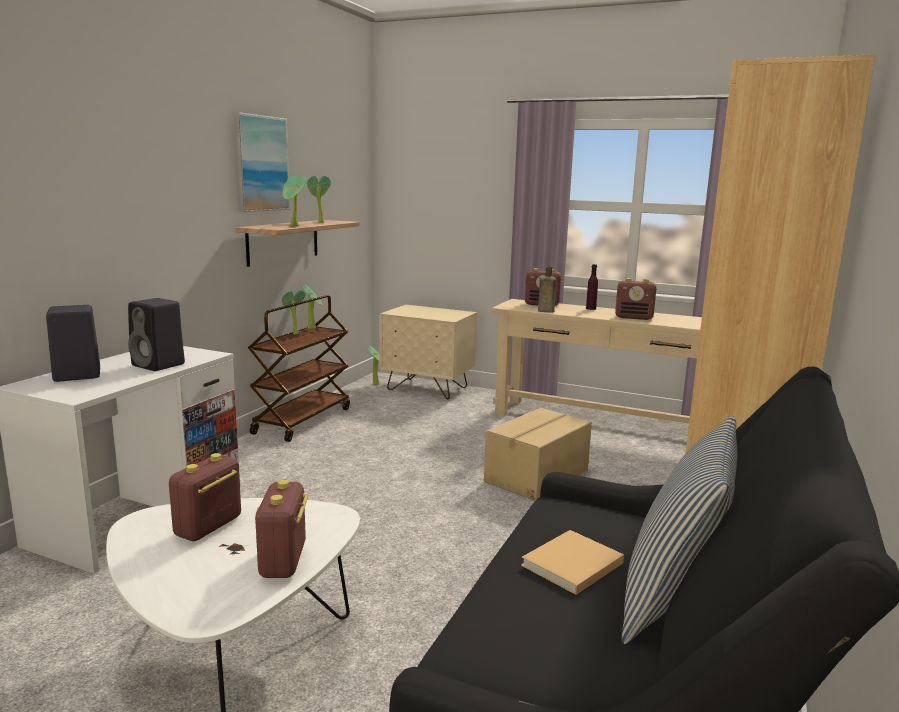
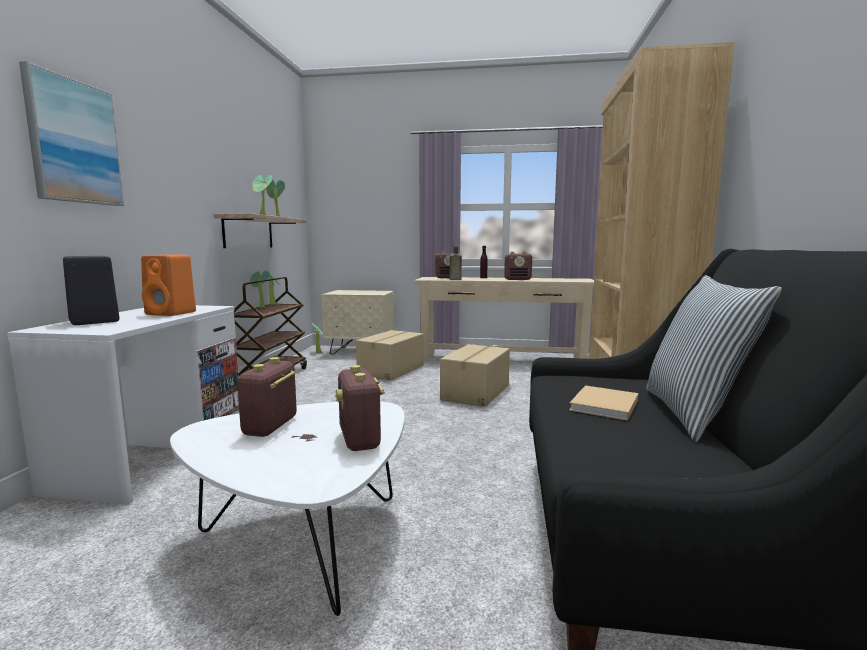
camera: 15 degrees left, 5 degrees down
black speaker [128,298,185,371] -> orange speaker [141,254,196,316]
picture [233,112,290,212] -> picture moved to [19,61,125,206]
none -> cardboard box [356,330,424,381]

